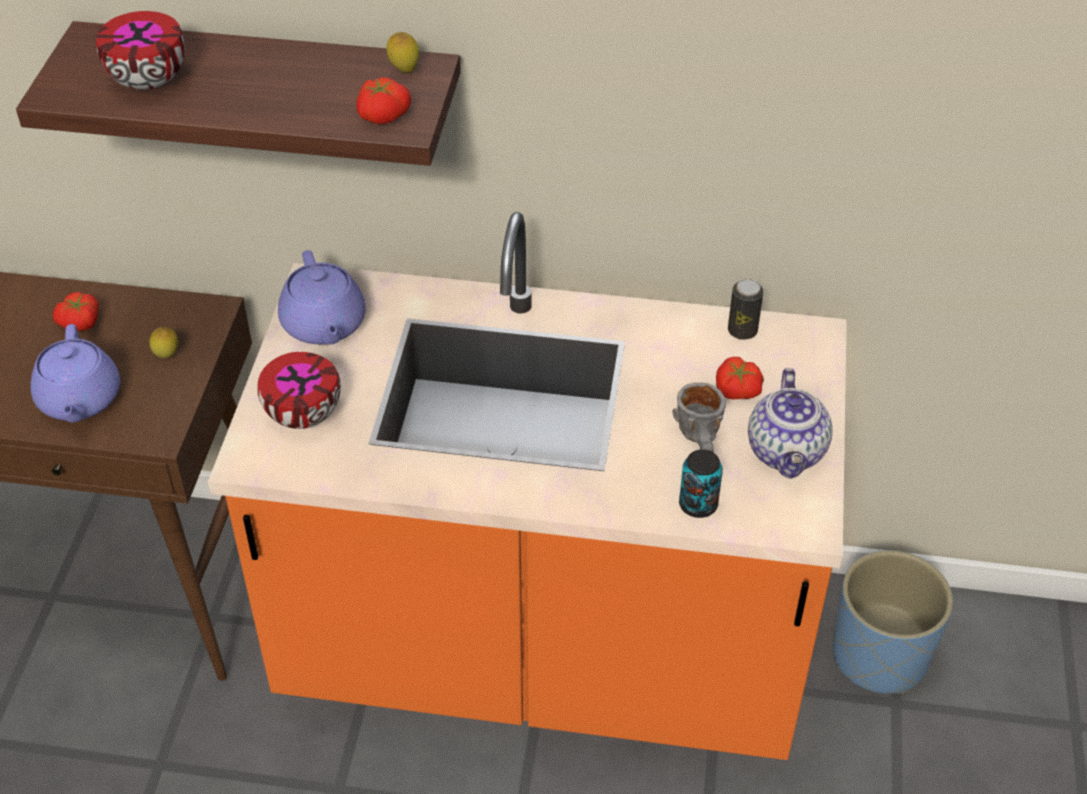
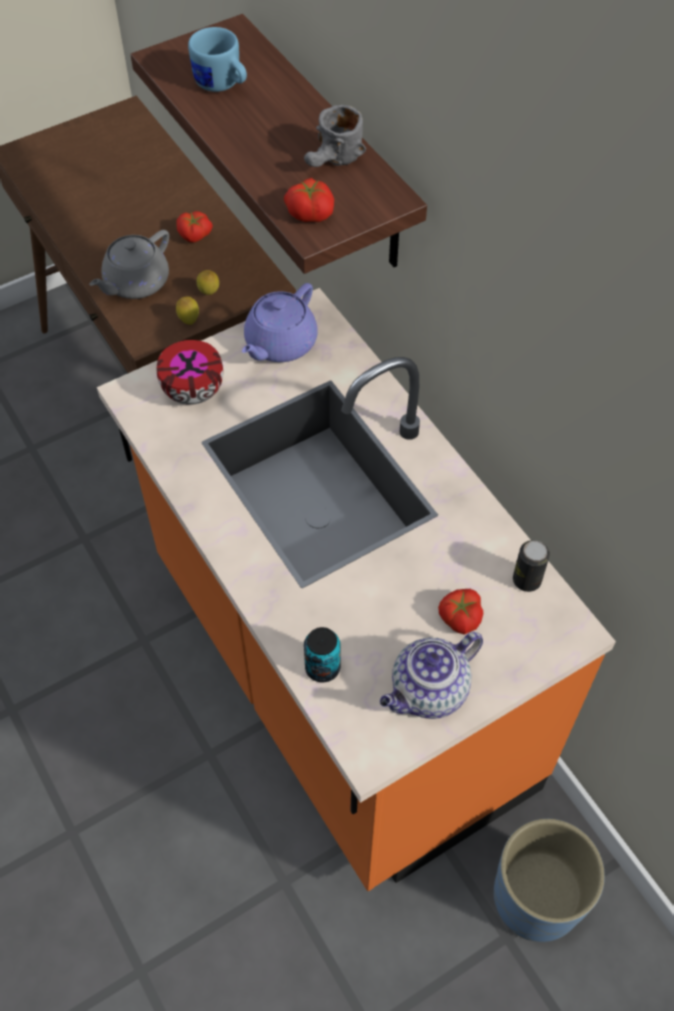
camera: 50 degrees right, 10 degrees up
purple teapot [30,324,120,422] -> grey teapot [89,230,169,299]
bowl [96,11,185,89] -> blue mug [188,27,247,92]
lemon [387,32,419,73] -> lemon moved to [176,297,199,325]
grey mug [673,382,726,452] -> grey mug moved to [304,105,366,167]

